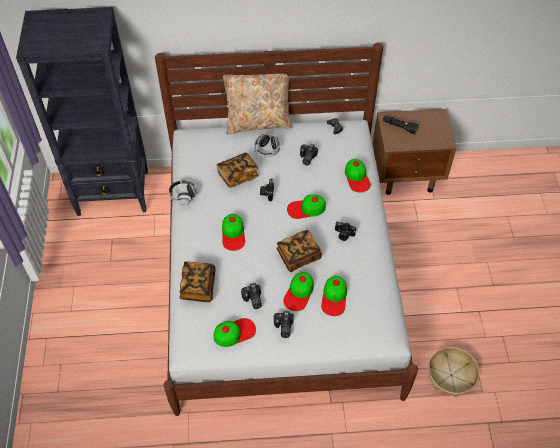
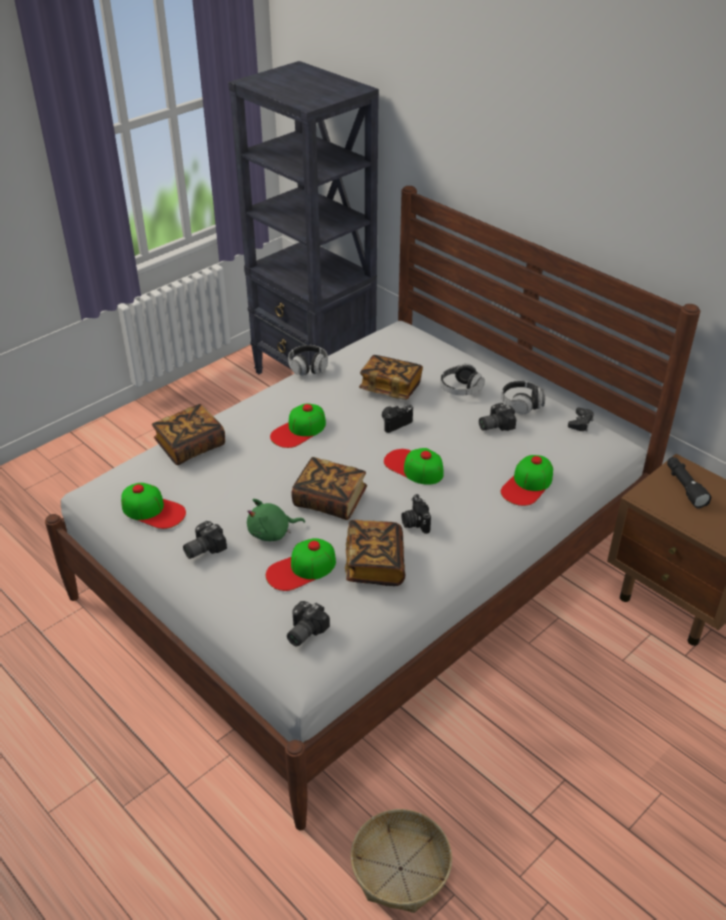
camera: 50 degrees right, 15 degrees down
beige pillow [223,74,292,134] -> none
camera [241,283,262,309] -> camera moved to [287,601,330,647]
cap [283,272,314,311] -> green plush toy [247,499,305,541]
none -> book [345,520,405,586]
none -> headphones [501,381,545,415]

